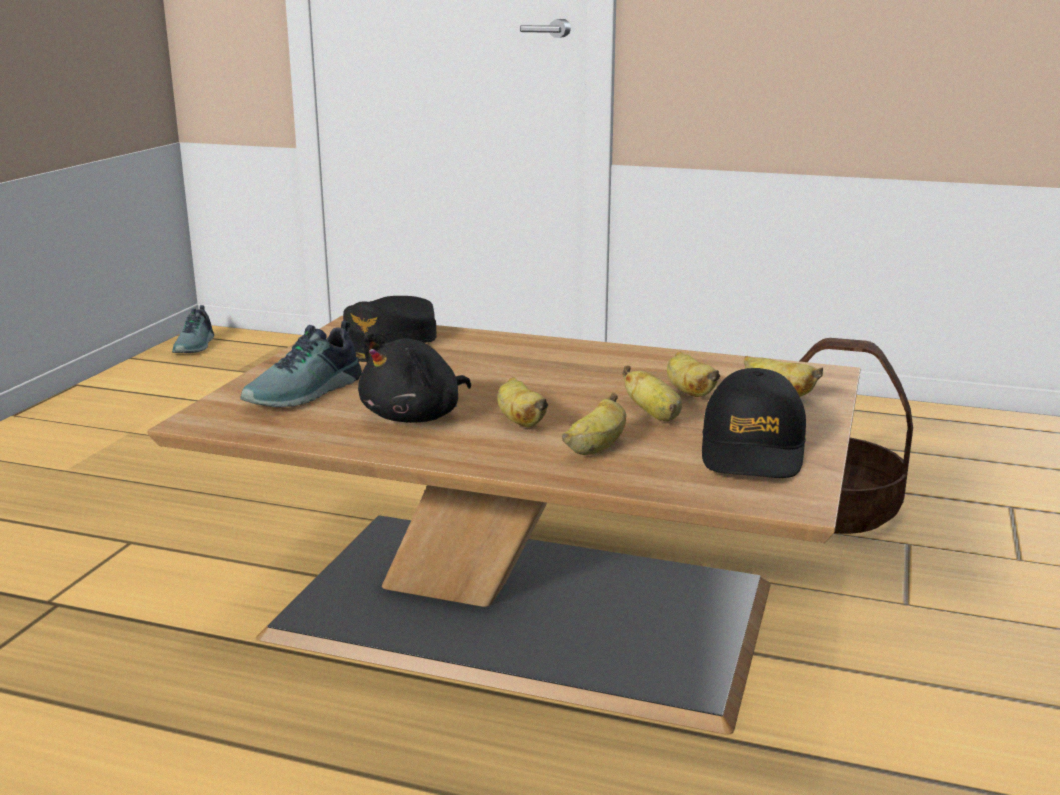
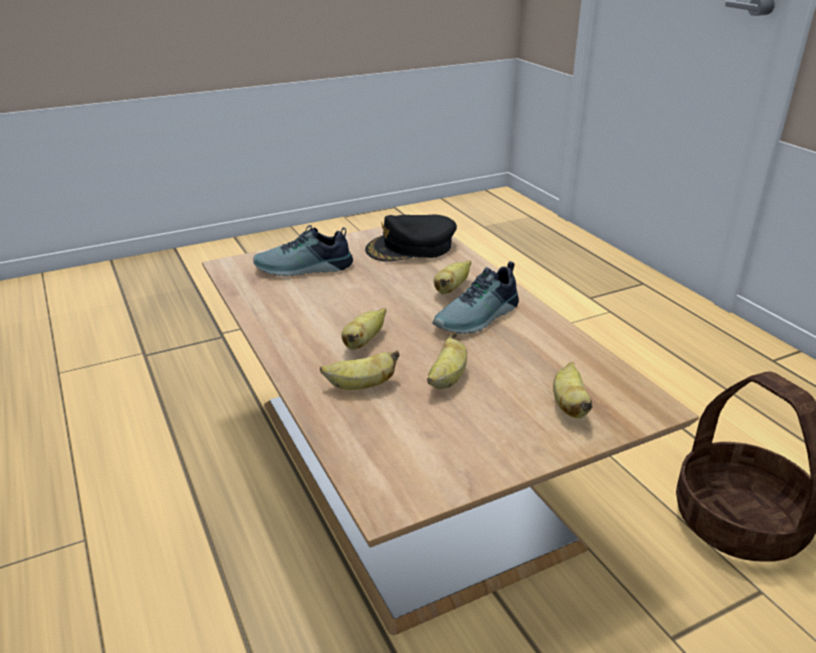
camera: 45 degrees right, 10 degrees up
shoe [172,305,214,353] -> shoe moved to [432,261,519,334]
black plush toy [358,332,471,423] -> none
banana [667,352,720,397] -> banana moved to [434,260,471,294]
black cap [702,368,806,478] -> none

